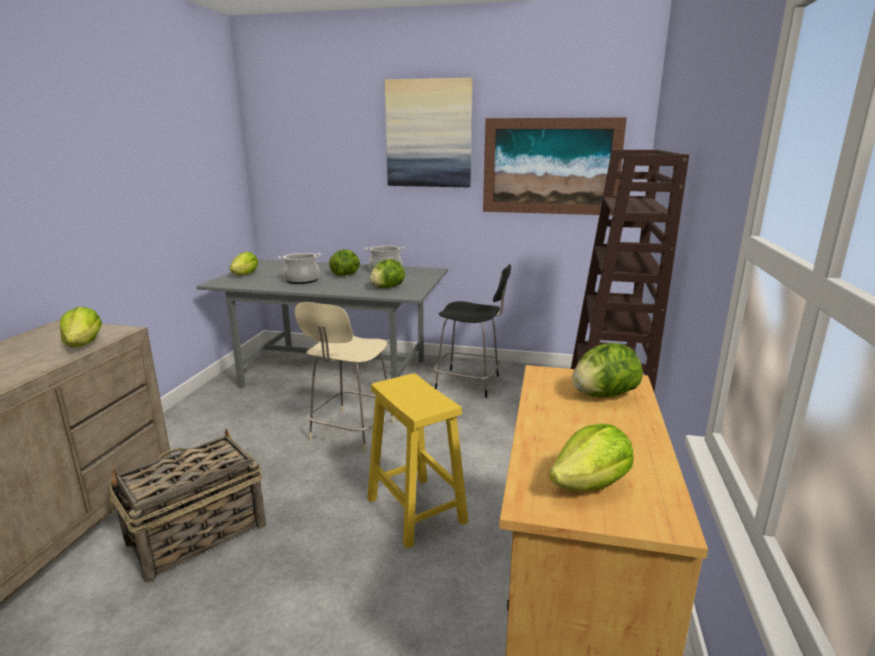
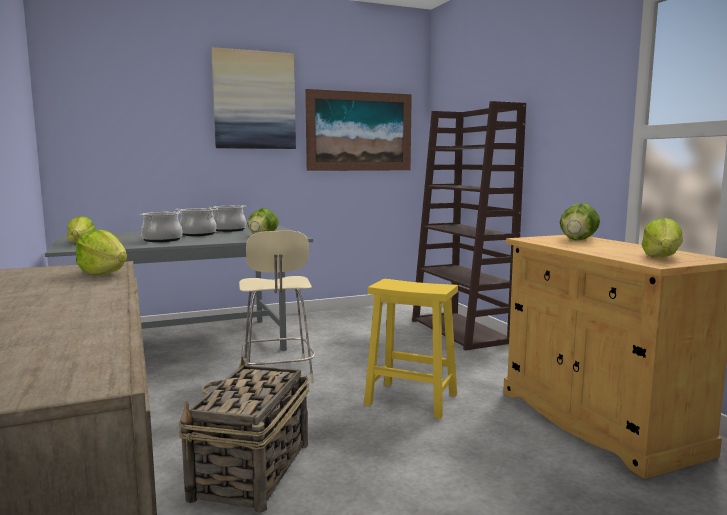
camera: 35 degrees left, 10 degrees down
lettuce [329,249,360,276] -> cooking pot [175,208,218,236]
black chair [434,264,511,398] -> none

